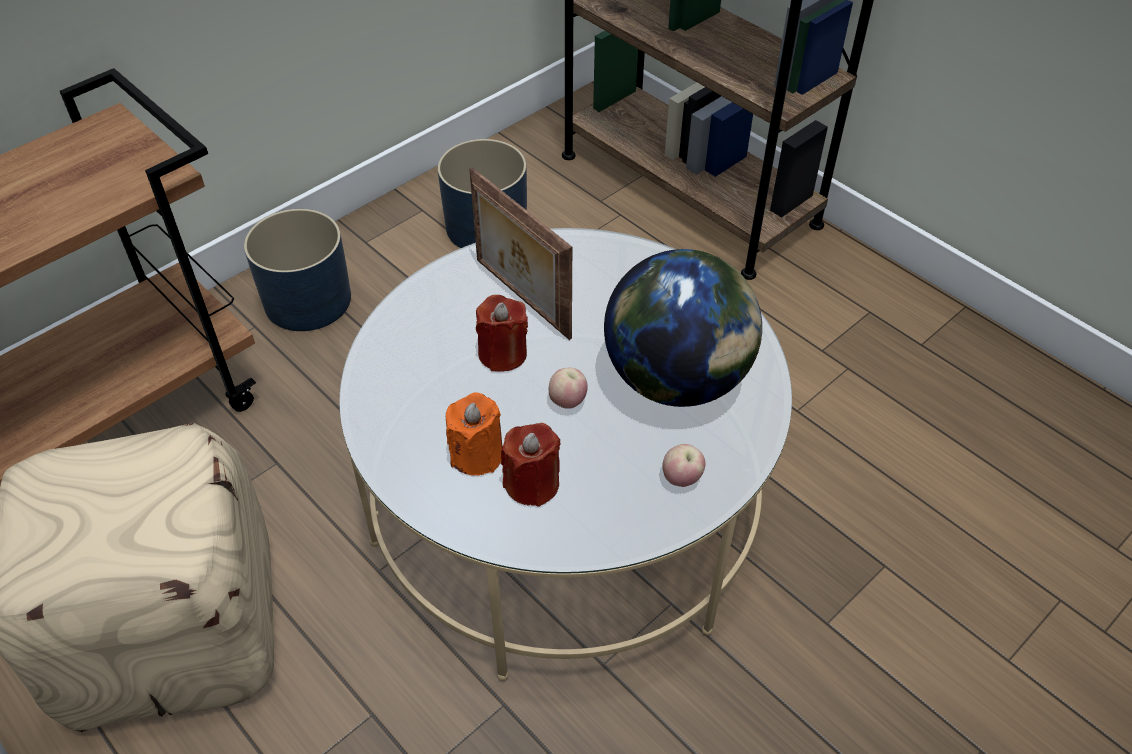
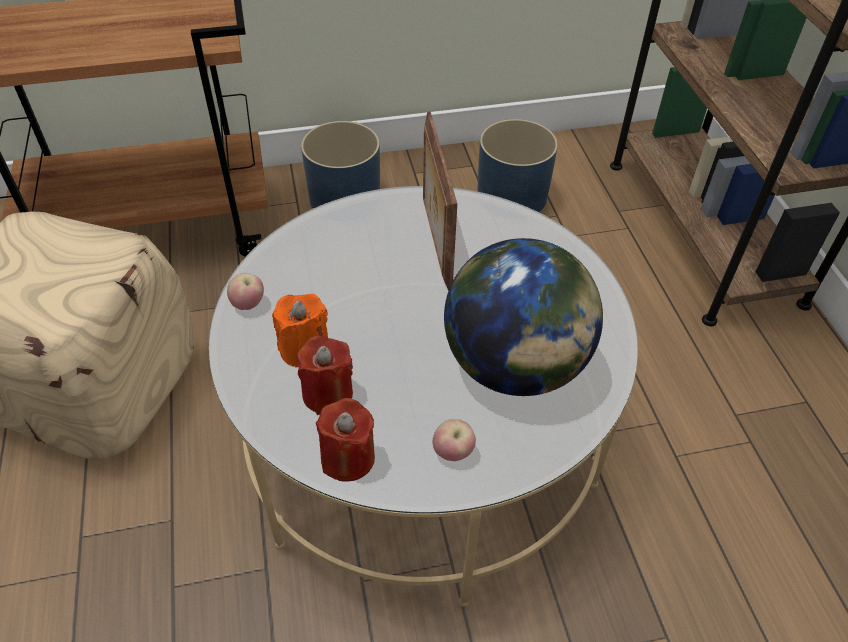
camera: 30 degrees right, 0 degrees up
red candle [476,295,528,372] -> red candle moved to [316,398,375,482]
apple [549,368,588,409] -> apple moved to [227,273,264,310]

